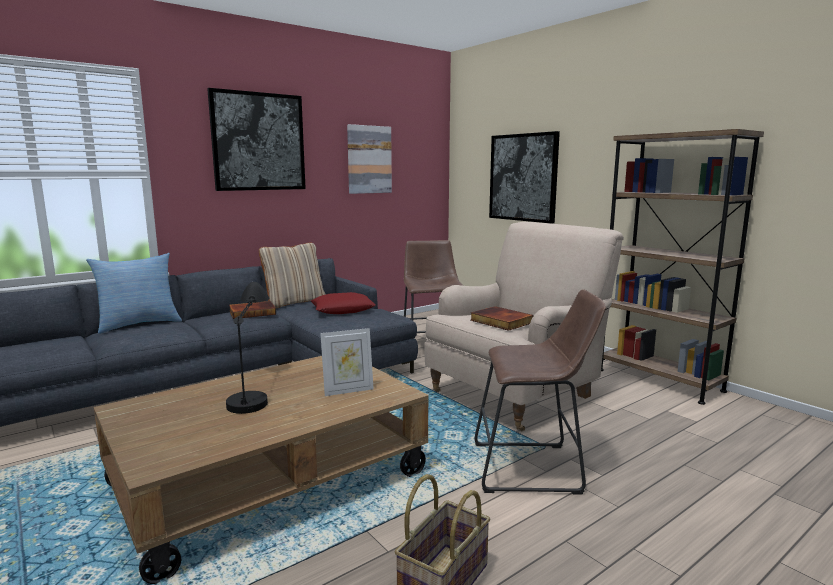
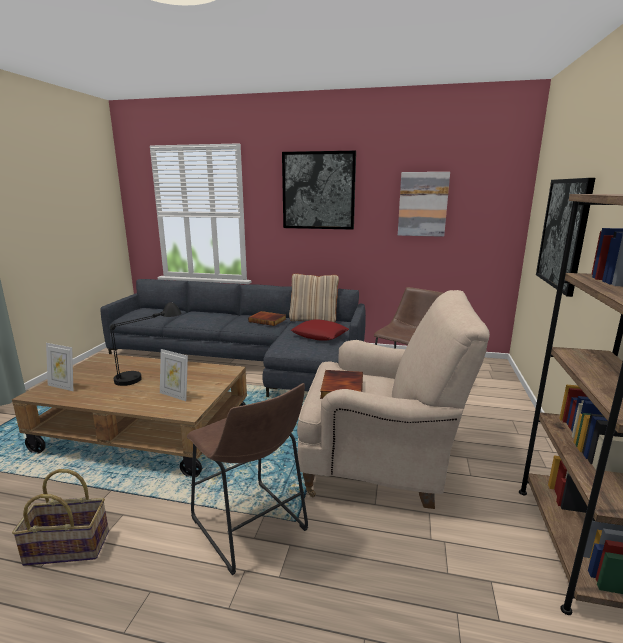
camera: 50 degrees right, 5 degrees up
pillow [86,253,182,334] -> none
none -> picture frame [46,343,73,391]

